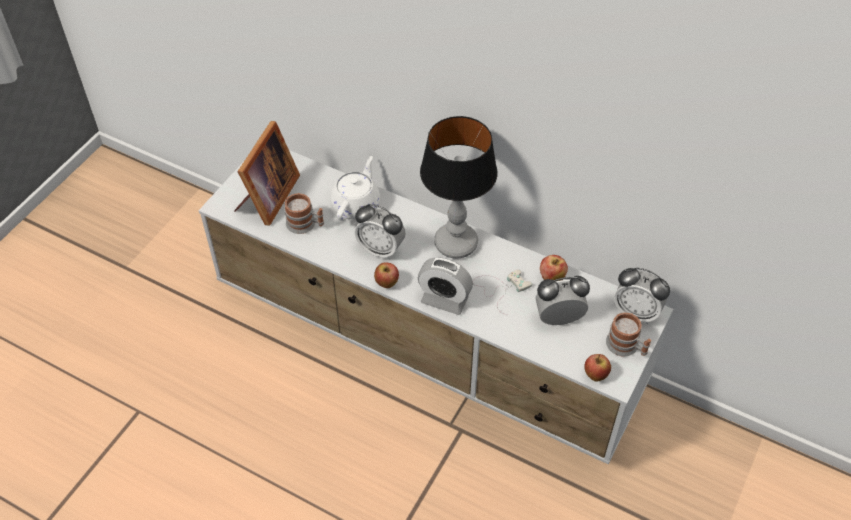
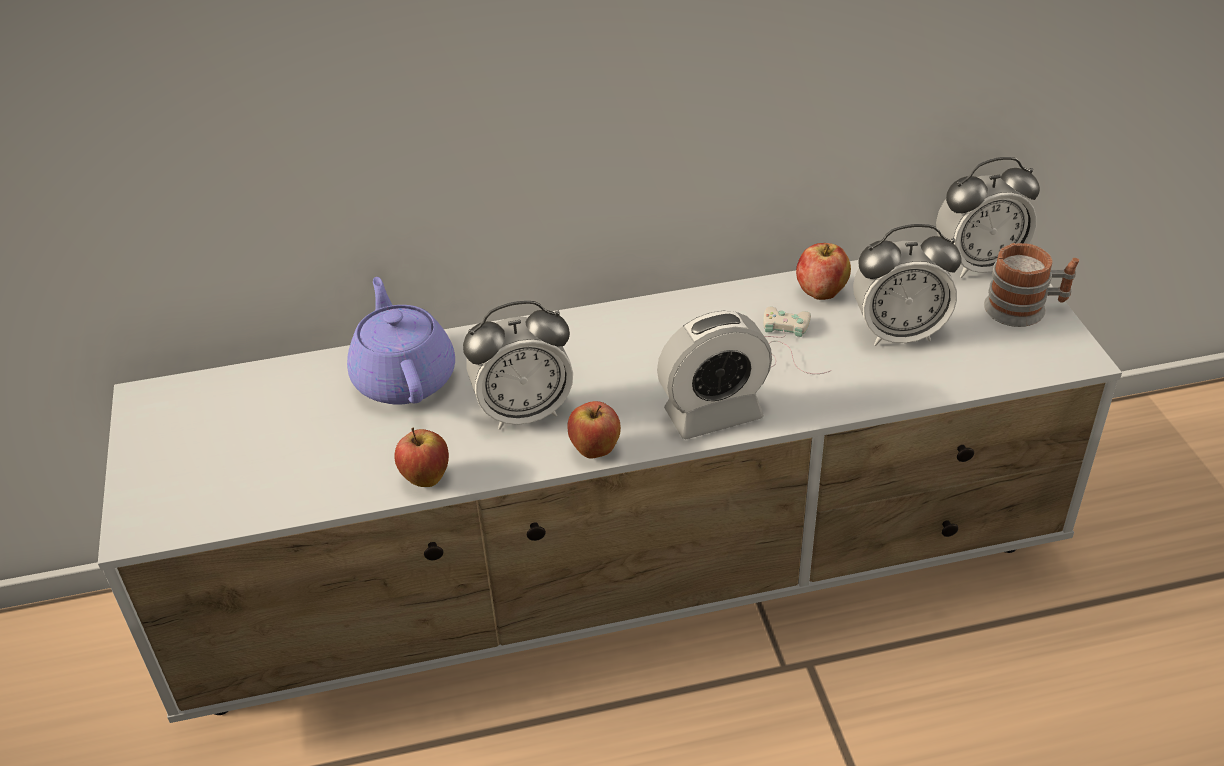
camera: 40 degrees left, 10 degrees down
picture frame [234,121,300,226] -> none
mug [284,193,324,234] -> none
white teapot [330,156,380,221] -> purple teapot [347,277,455,405]
table lamp [420,116,498,259] -> none
alarm clock [535,276,590,325] -> alarm clock turned 135 degrees counterclockwise [853,224,961,346]
apple [584,354,611,382] -> apple moved to [394,428,449,487]

